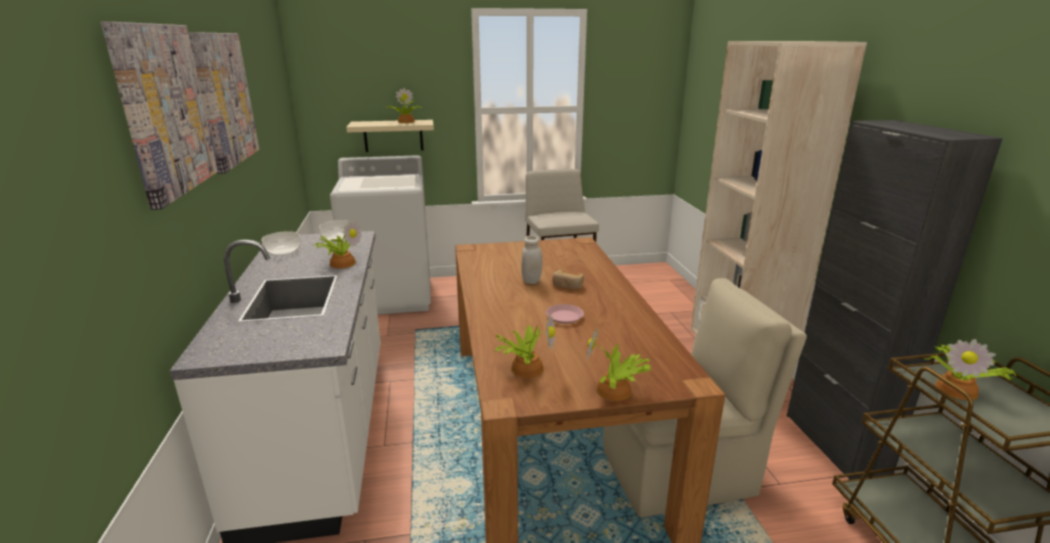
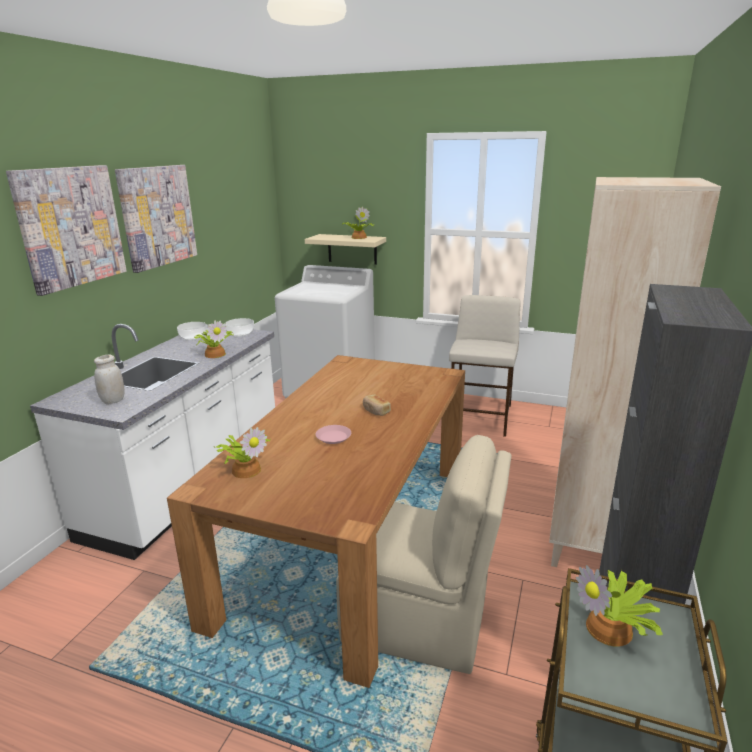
camera: 30 degrees right, 0 degrees up
white jar [521,235,542,284] -> white jar moved to [94,355,125,405]
potted plant [586,327,651,401] -> none

